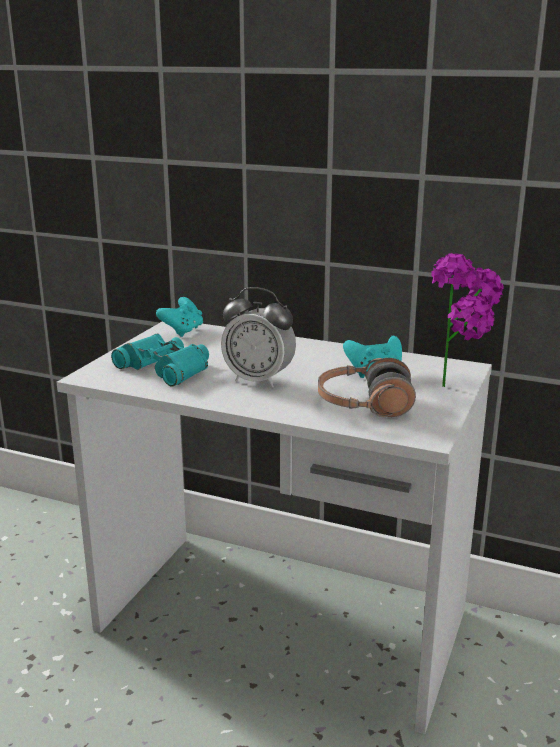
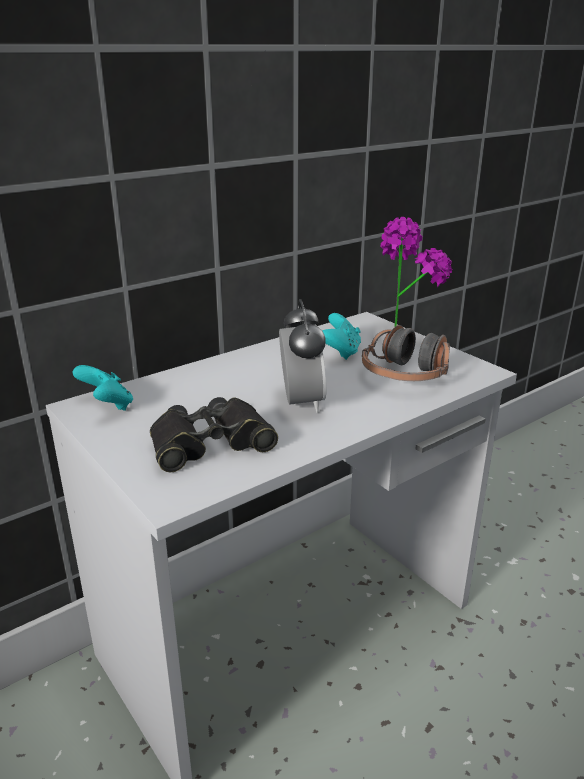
camera: 60 degrees left, 5 degrees up
turquoise binoculars [111,333,209,387] -> black binoculars [150,397,278,472]
alarm clock [221,287,296,388] -> alarm clock turned 60 degrees counterclockwise [279,299,326,413]

